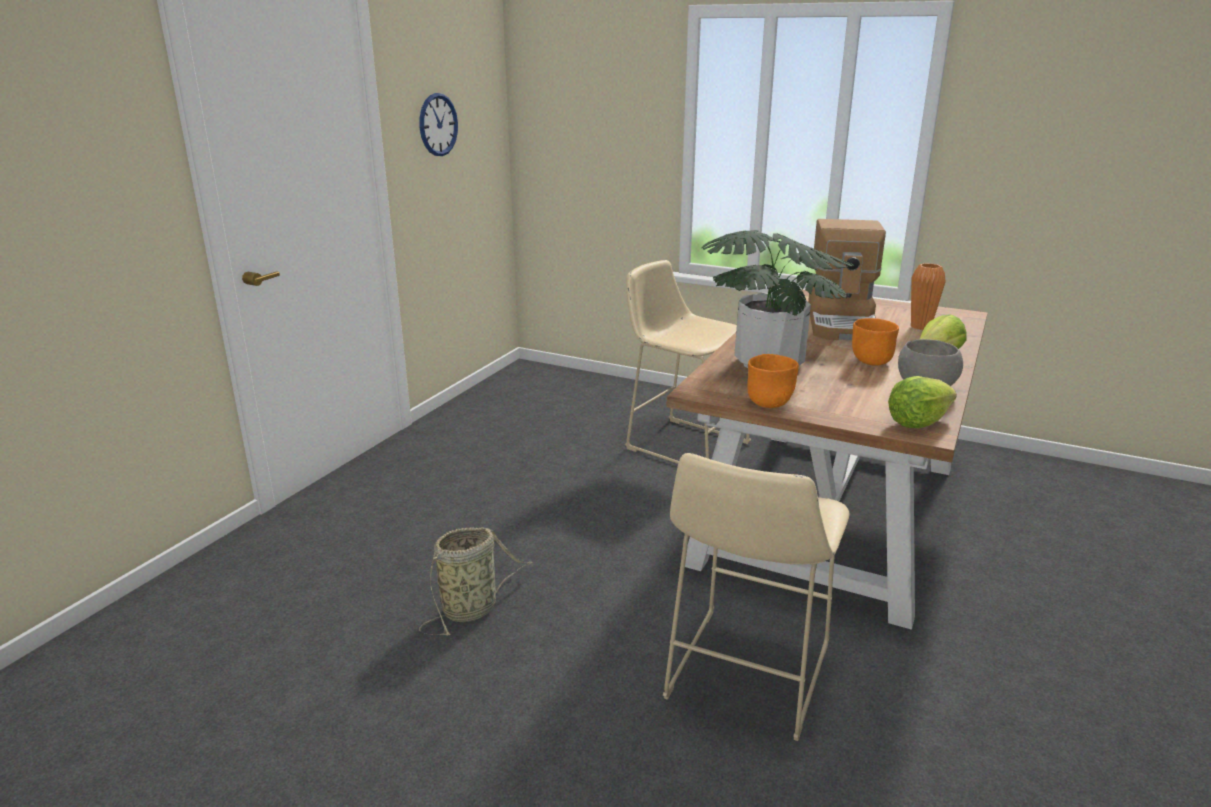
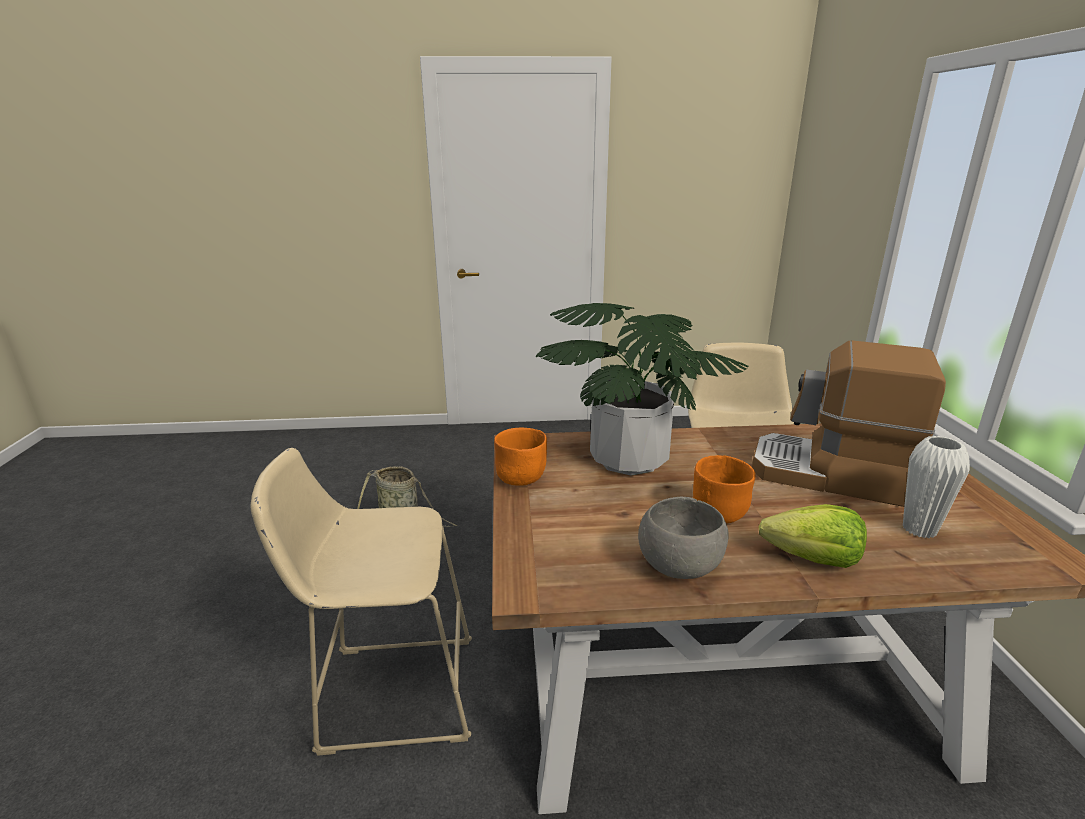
camera: 60 degrees right, 0 degrees up
wall clock [419,93,458,156] -> none
coffee machine [808,219,886,340] -> coffee machine turned 45 degrees clockwise [752,340,946,507]
lettuce [888,376,957,428] -> none
orange vase [911,263,946,330] -> white vase [903,436,970,539]

